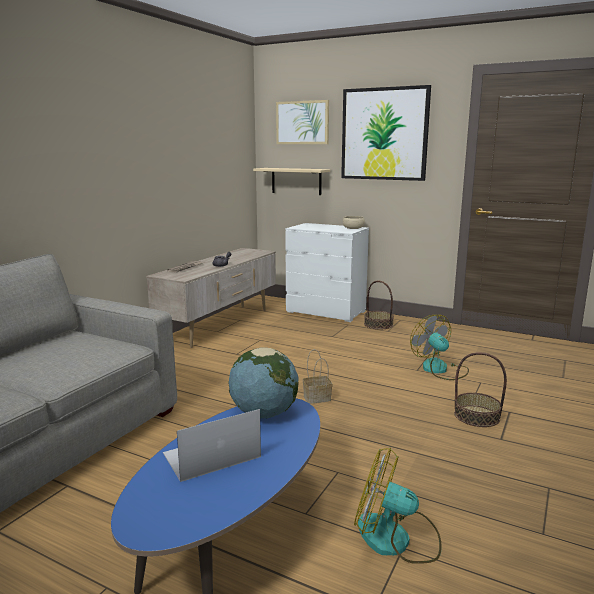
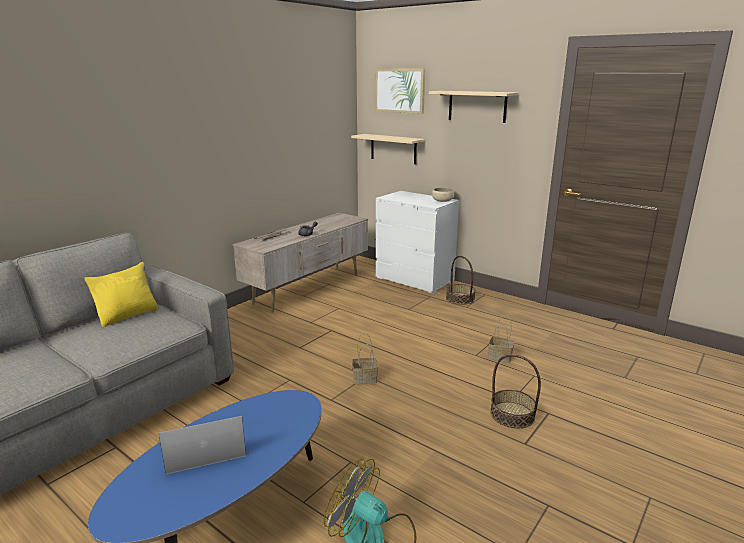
camera: 10 degrees right, 5 degrees up
globe [228,347,298,419] -> none
picture [341,85,431,181] -> beige shelf [429,91,519,123]
fan [410,315,469,380] -> basket [489,315,515,363]
none -> yellow pillow [84,262,159,327]

